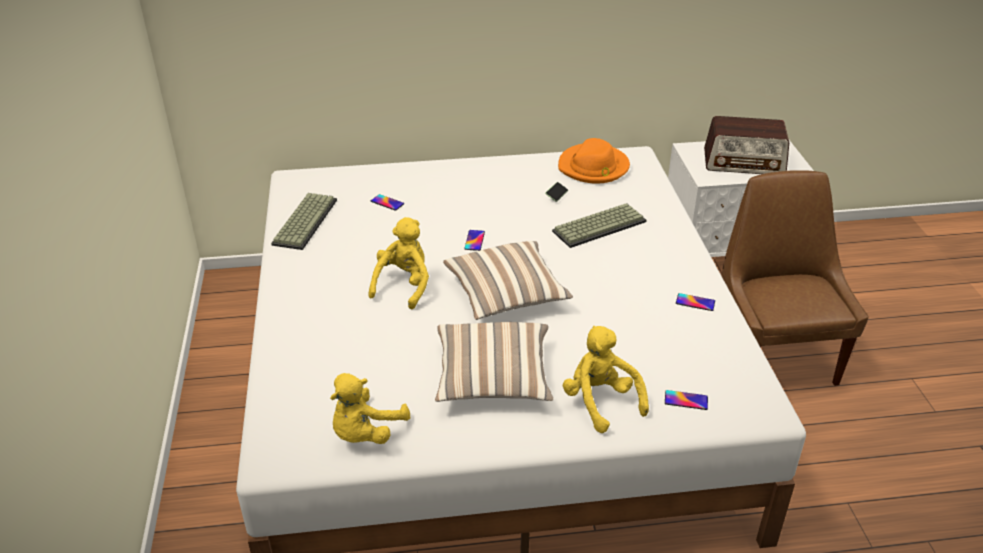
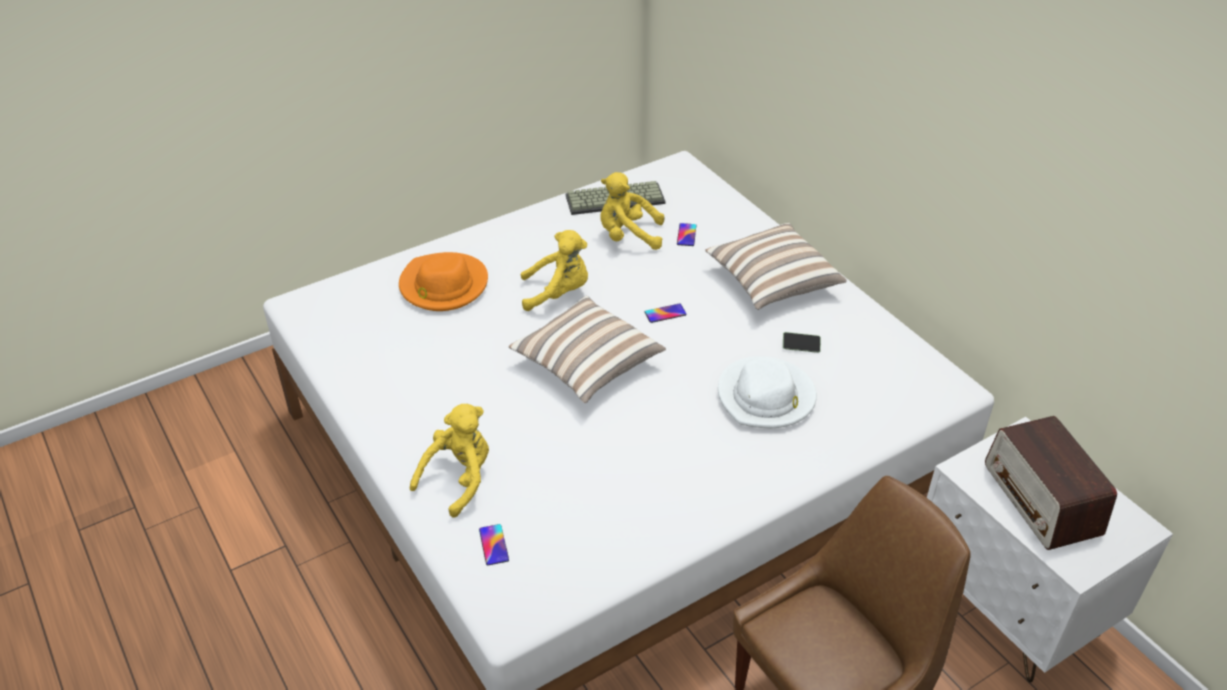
camera: 65 degrees right, 5 degrees up
yellow plush toy [330,373,410,444] -> yellow plush toy moved to [600,172,664,250]
pillow [435,322,554,402] -> pillow moved to [705,223,847,310]
keyboard [552,203,646,248] -> white hat [718,356,817,428]
orange hat [558,138,630,184] -> orange hat moved to [399,252,488,311]
phone [676,293,715,311] -> none

